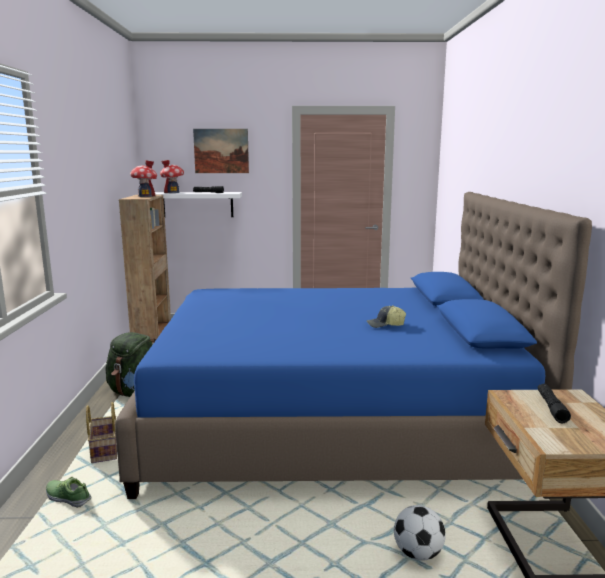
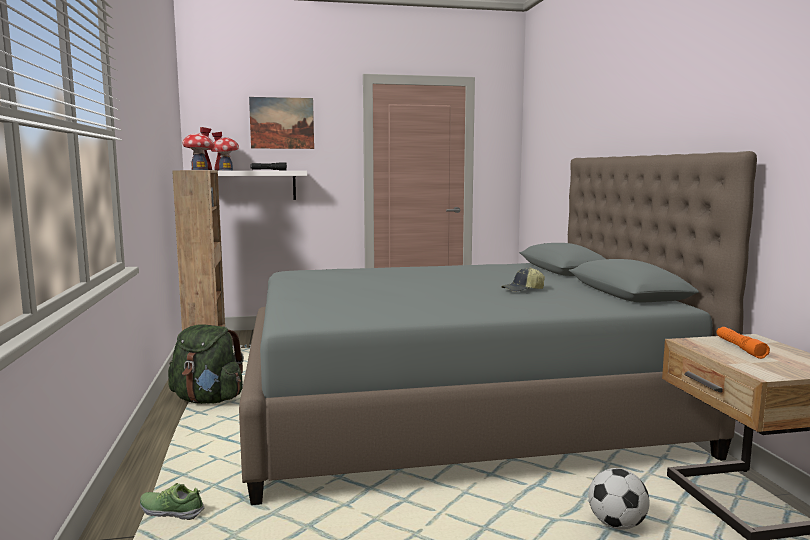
camera: 10 degrees left, 5 degrees down
basket [86,402,117,463] -> none
blue bed [115,192,592,499] -> grey bed [239,151,757,505]
black flashlight [538,384,571,423] -> orange flashlight [716,327,770,359]

